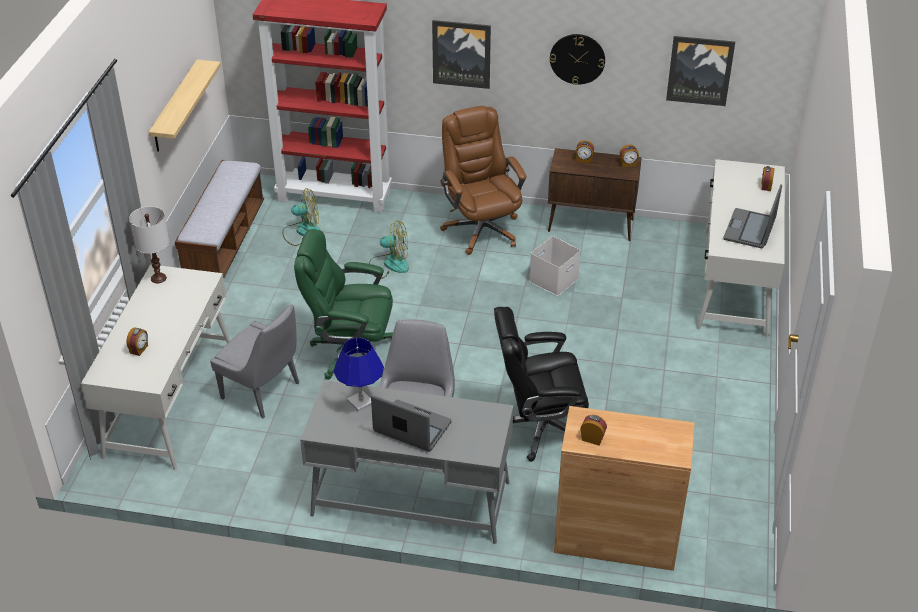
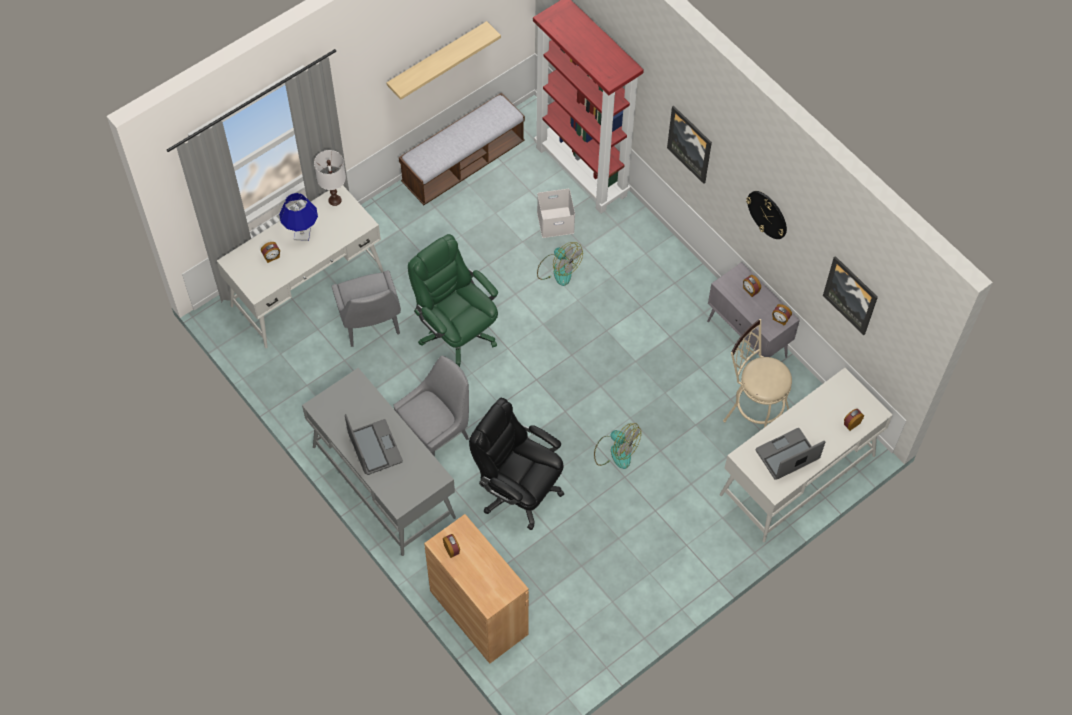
camera: 40 degrees right, 20 degrees up
fan [282,188,320,246] -> fan moved to [594,423,641,469]
blue table lamp [334,337,384,412] -> blue table lamp moved to [279,193,318,241]
brown office chair [440,106,526,255] -> none
white storage box [529,236,581,296] -> white storage box moved to [537,189,575,238]
brown cabinet [548,148,642,241] -> grey cabinet [707,262,800,358]
none -> beige stool [723,319,792,428]

